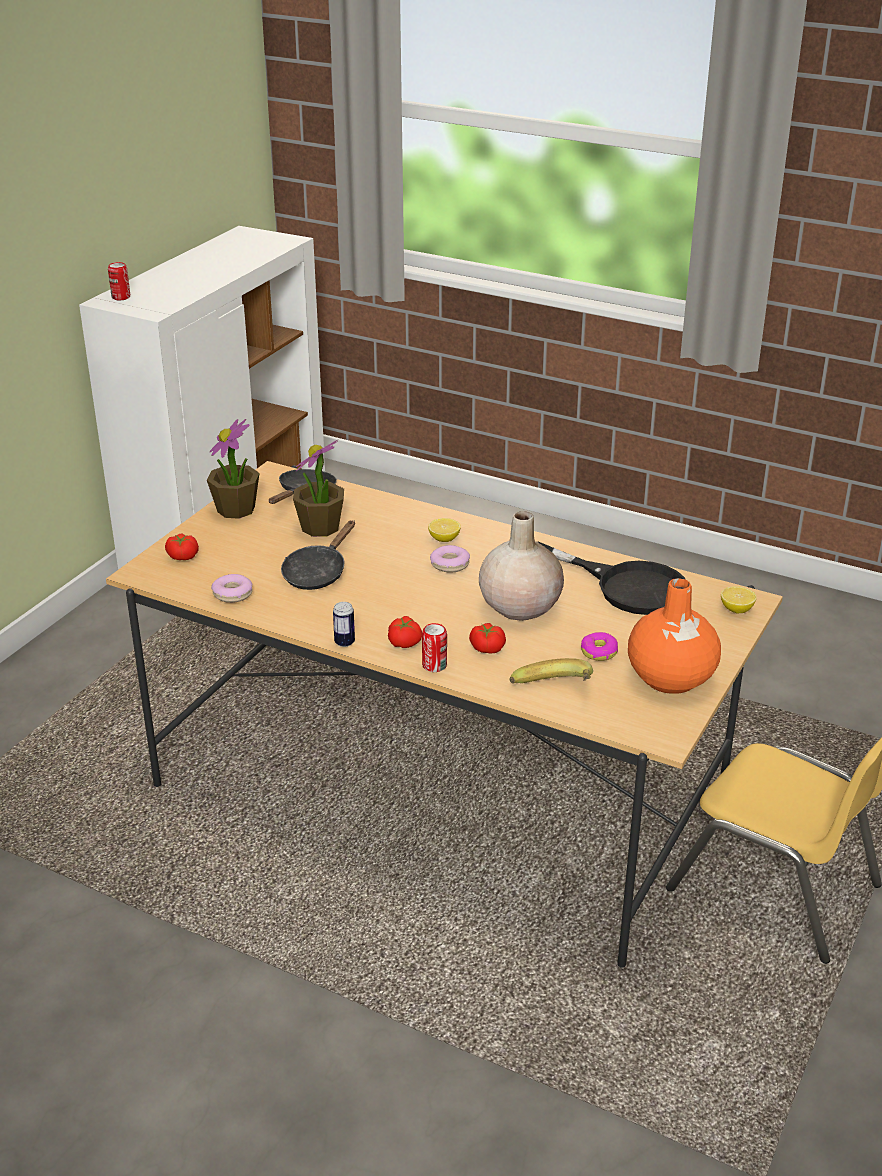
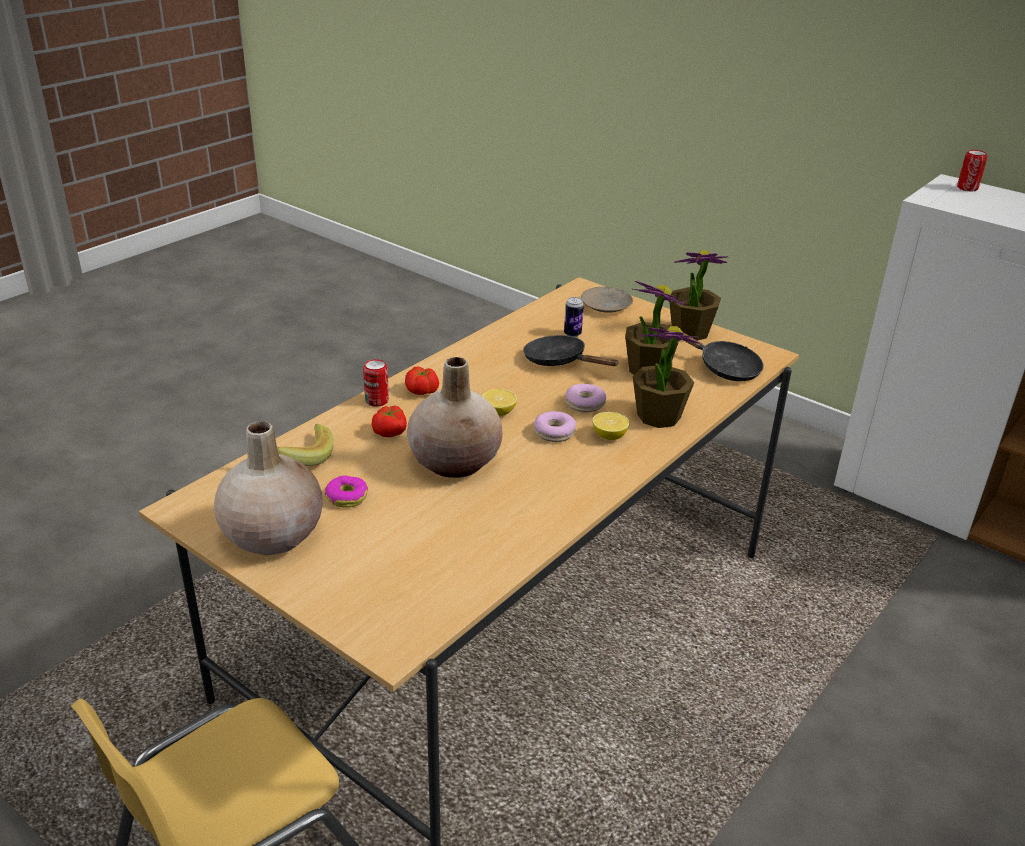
camera: 100 degrees right, 0 degrees up
tomato [165,533,199,560] -> beige plate [581,287,633,313]
donut [211,574,253,603] -> donut moved to [565,384,607,413]
can [333,602,355,647] -> can moved to [564,297,584,337]
black frying pan [538,542,686,615] -> none
orange vase [628,578,721,694] -> beige vase [214,421,323,555]
lemon [721,586,757,613] -> lemon moved to [482,389,517,416]
none -> potted plant [633,326,699,428]

